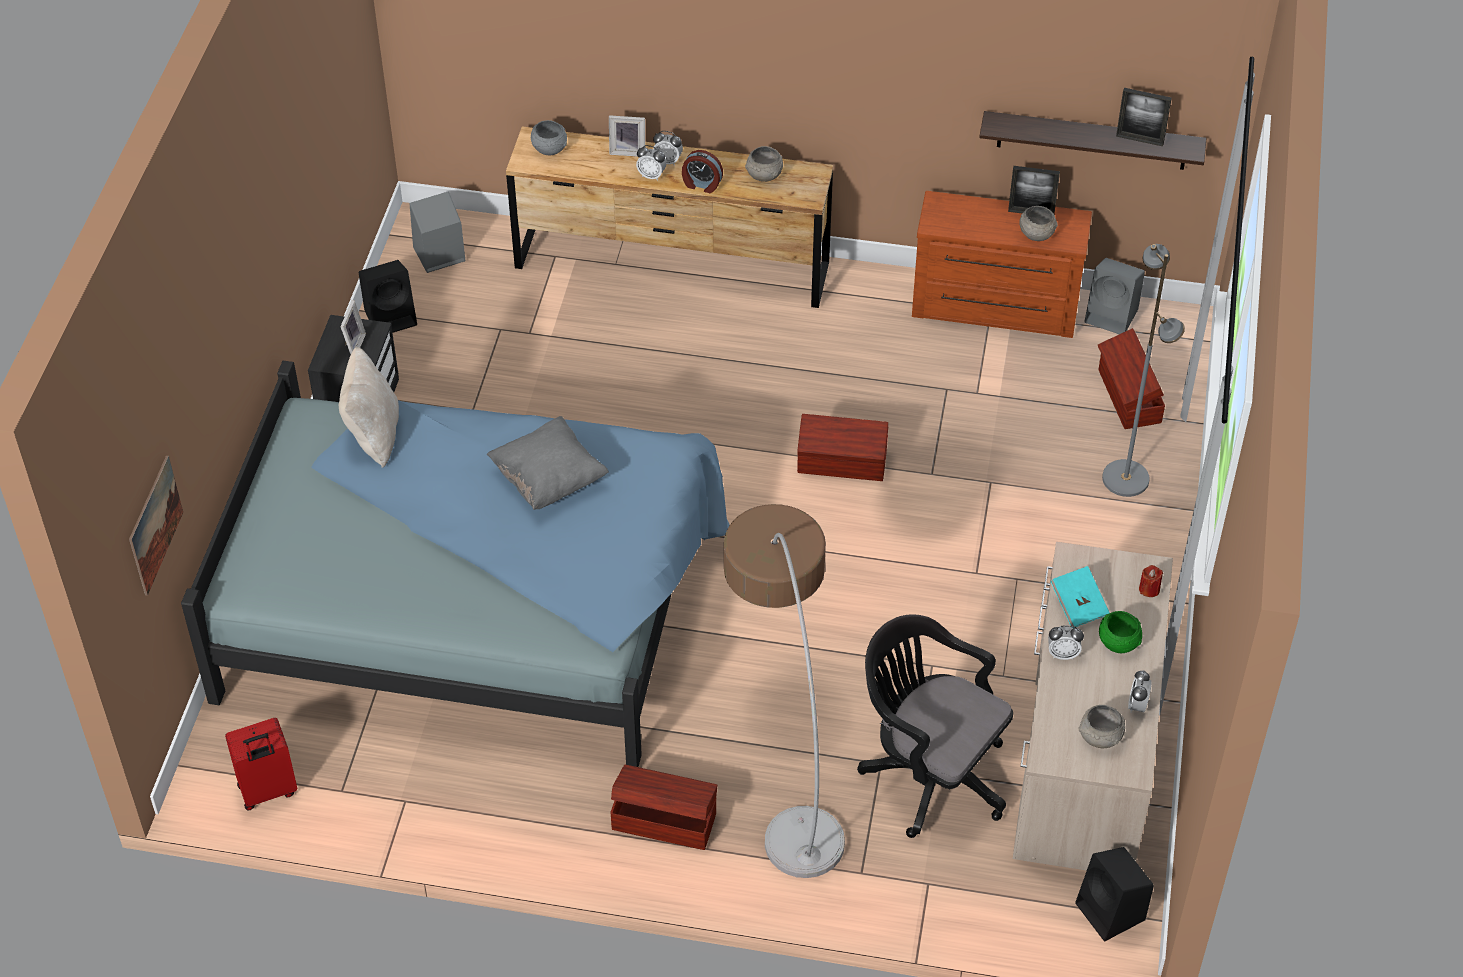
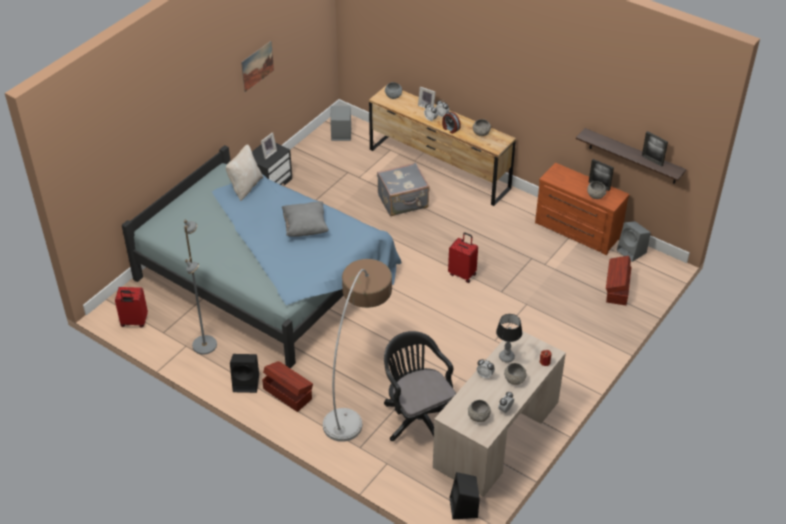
camera: 25 degrees right, 5 degrees down
picture [129,456,183,596] -> picture moved to [241,41,274,92]
black speaker [358,260,417,333] -> black speaker moved to [230,354,259,393]
brown storage box [797,414,888,481] -> red suitcase [448,232,478,283]
turquoise book [1050,566,1110,628] -> table lamp [496,314,522,363]
green bowl [1099,611,1142,653] -> grey bowl [504,363,526,385]
grey floor lamp [1102,244,1185,497] -> grey floor lamp moved to [184,220,217,355]
none -> grey suitcase [377,163,430,216]

